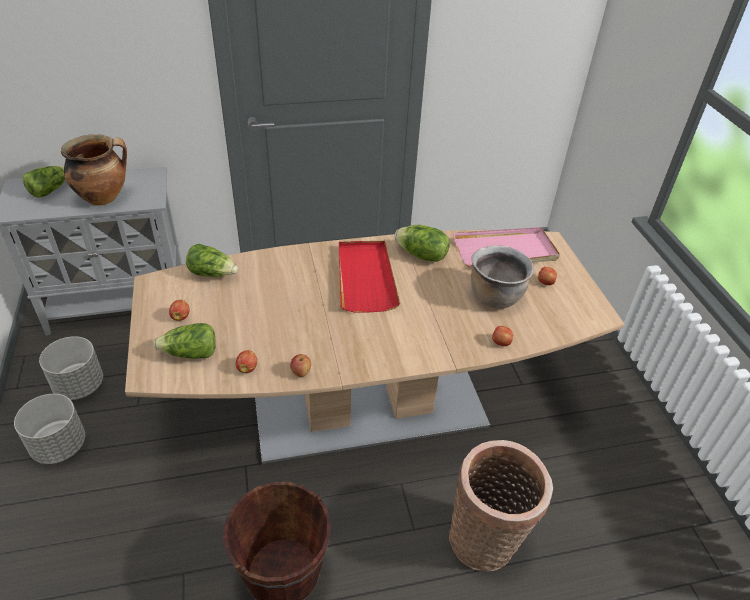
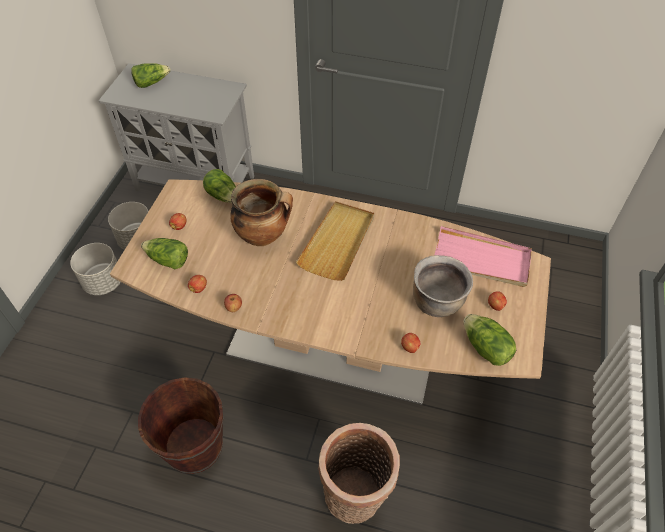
camera: 30 degrees right, 10 degrees up
cooking pot [61,134,127,206] -> cooking pot moved to [230,179,293,246]
red tray [339,241,400,312] -> beige tray [296,201,374,281]
lettuce [395,225,450,262] -> lettuce moved to [463,314,516,366]

